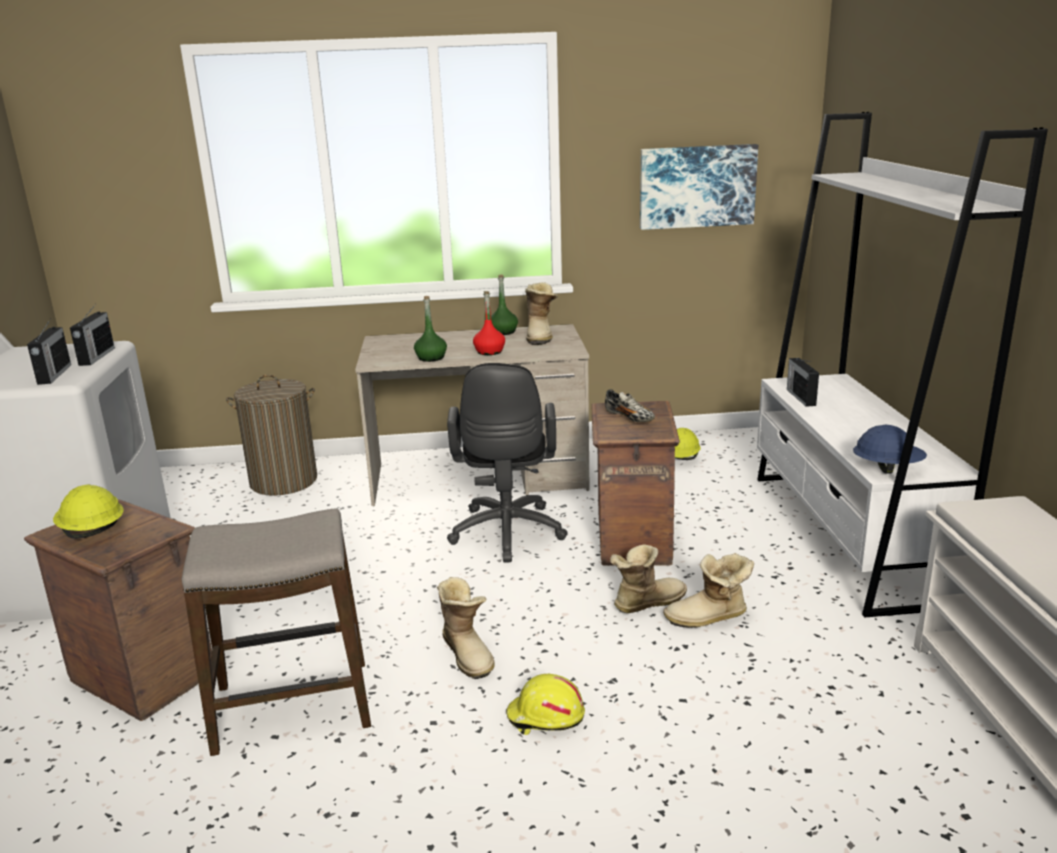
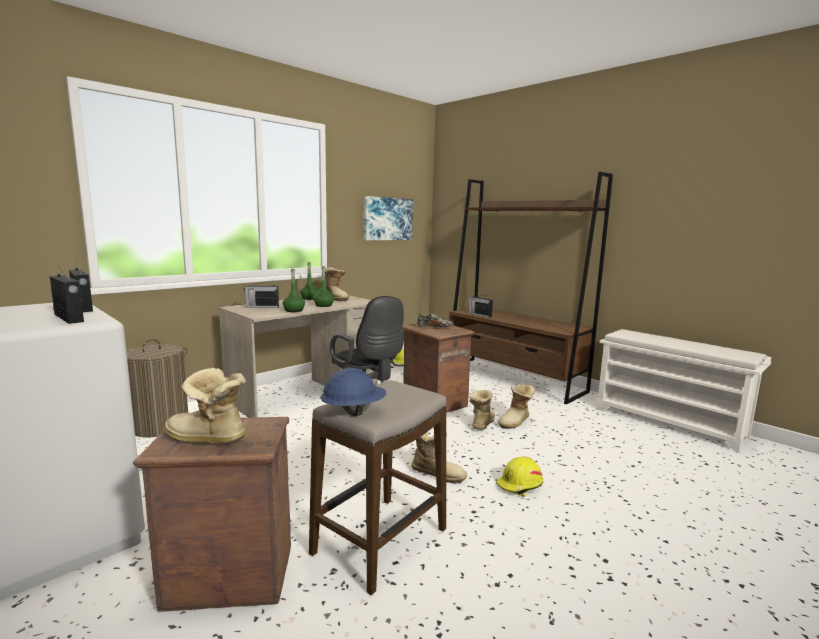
camera: 40 degrees left, 10 degrees down
yellow hard hat [53,484,124,539] -> boot [164,368,246,443]
red bottle [473,291,505,355] -> green bottle [313,266,334,307]
white bookcase [757,112,1048,617] -> brown bookcase [449,172,613,405]
blue hard hat [853,425,927,474] -> blue hard hat moved to [320,368,387,416]
none -> radio [244,281,279,308]

